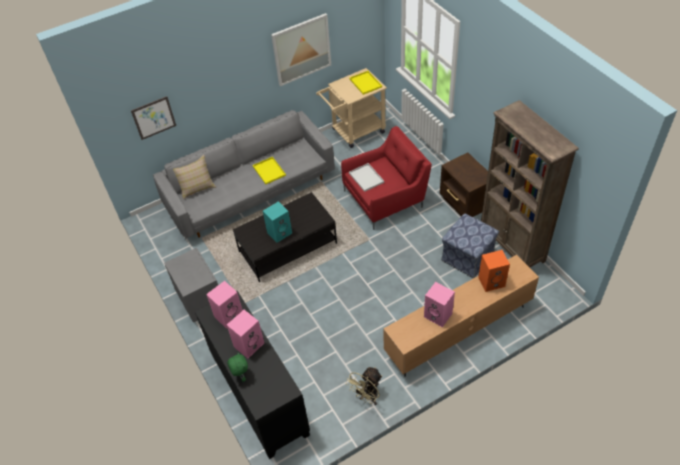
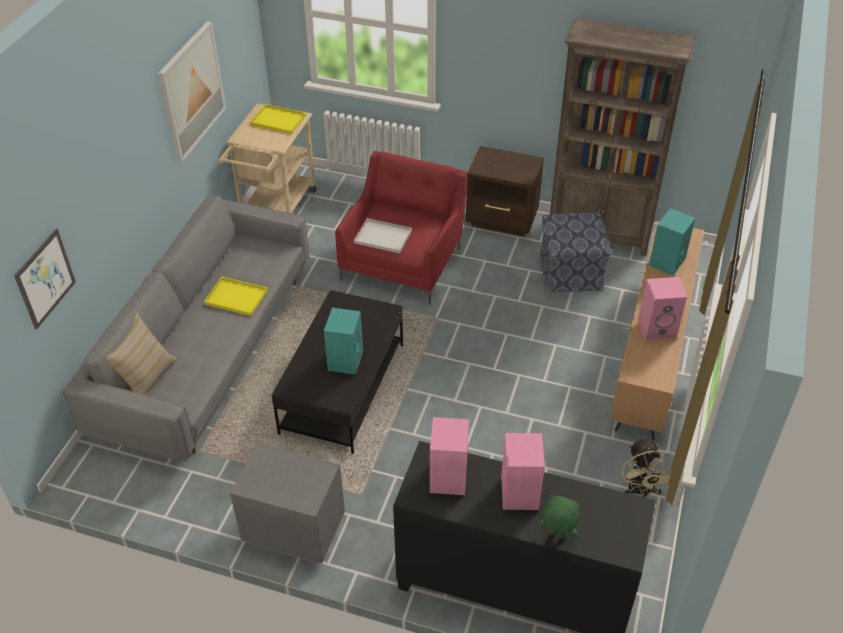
camera: 45 degrees left, 5 degrees down
orange speaker [478,250,510,292] -> turquoise speaker [649,208,696,276]

